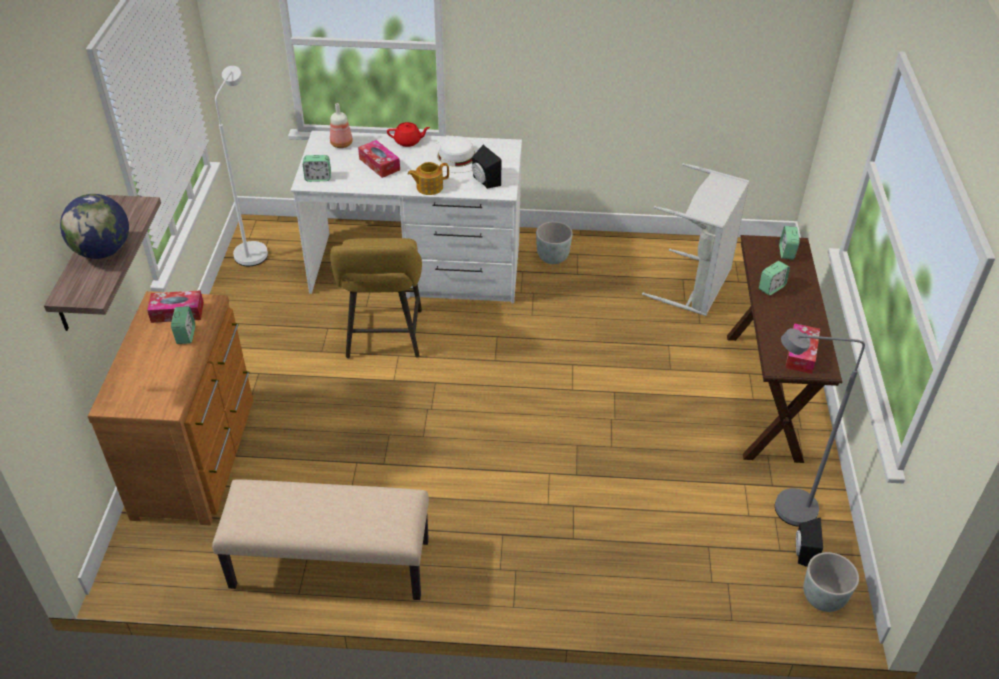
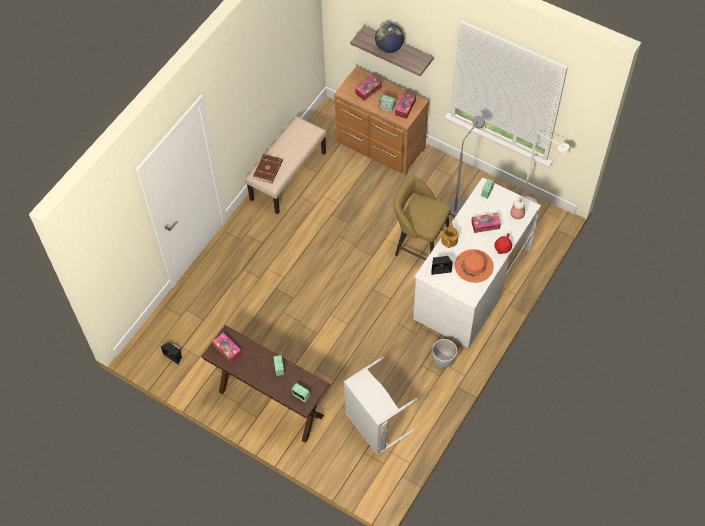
camera: 120 degrees right, 15 degrees up
white hat [427,136,481,173] -> orange hat [455,249,494,283]
grey floor lamp [775,328,865,527] -> grey floor lamp moved to [448,116,485,217]
grey planter [803,552,859,612] -> none
none -> brown book [253,154,283,183]
none -> tissue box [355,76,382,101]

